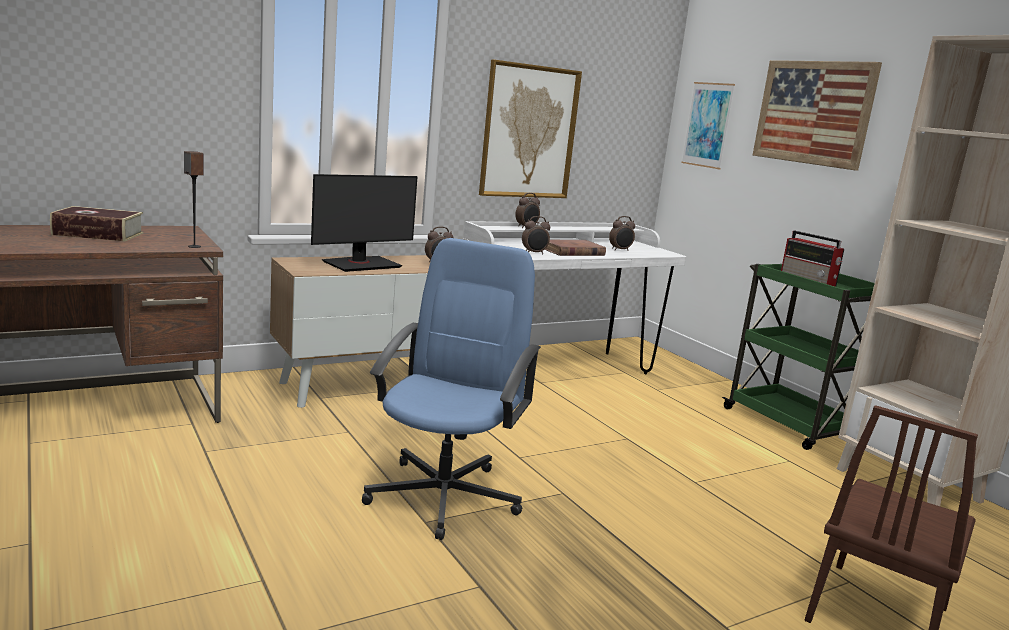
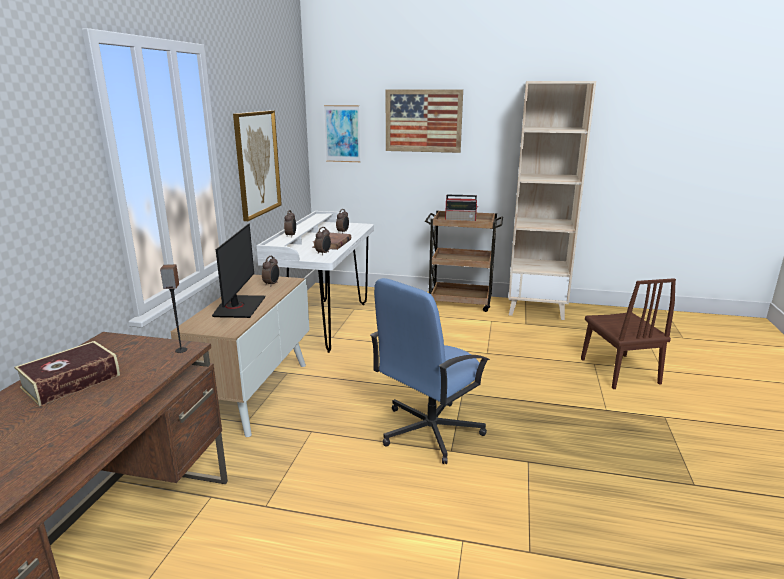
camera: 45 degrees left, 5 degrees up
blue office chair [362,238,541,540] -> blue office chair turned 105 degrees counterclockwise [370,278,490,464]
green cart [722,264,875,450] -> brown cart [425,210,503,312]

